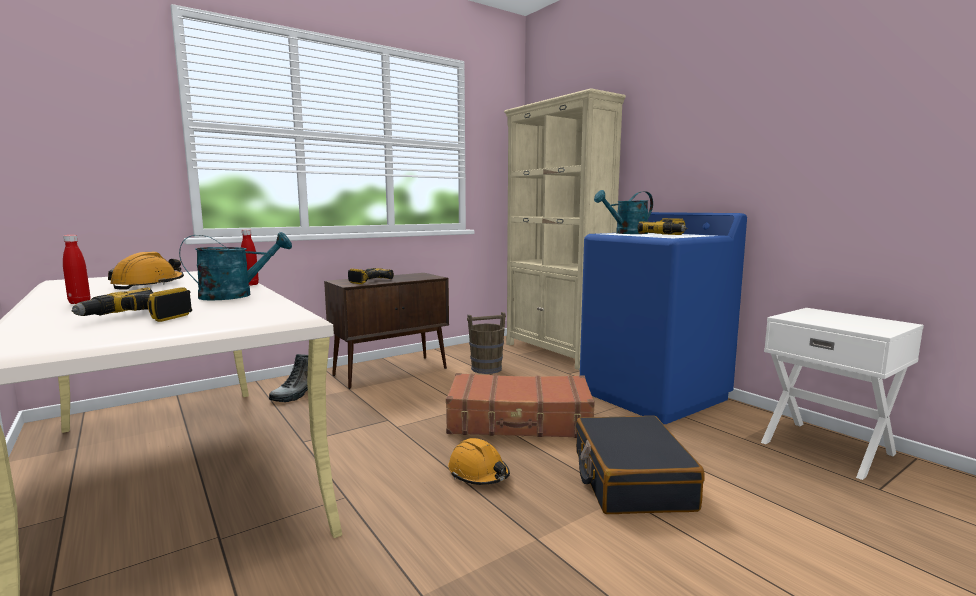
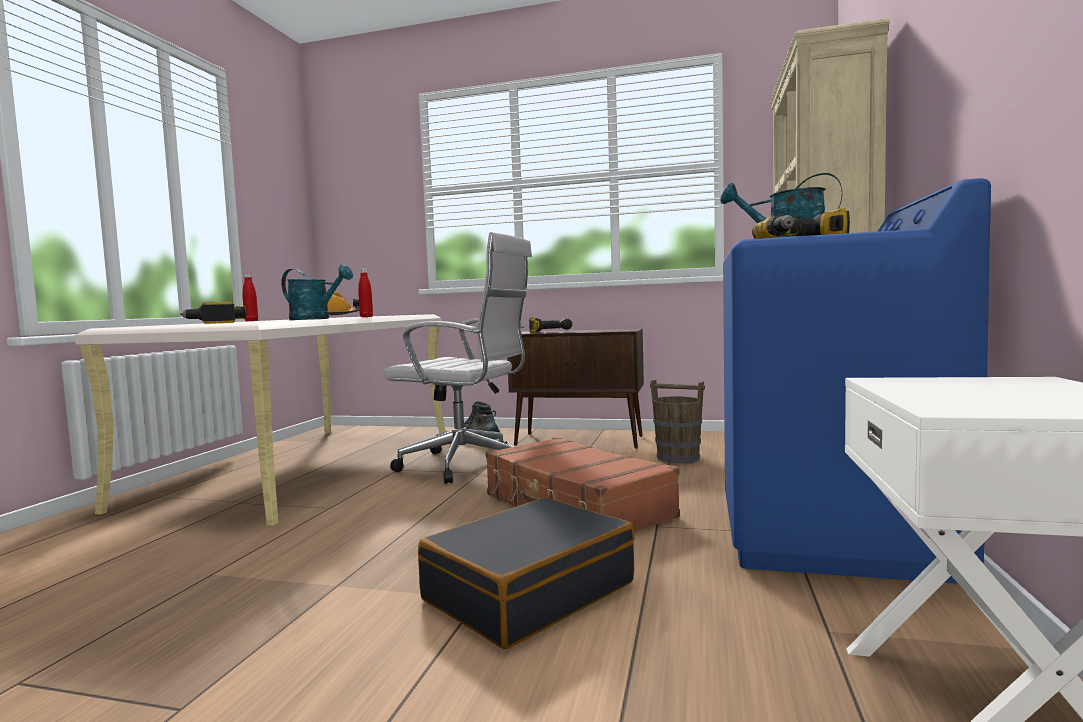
camera: 50 degrees right, 5 degrees down
orange hard hat [448,438,510,485] -> none
none -> white office chair [383,232,532,484]

